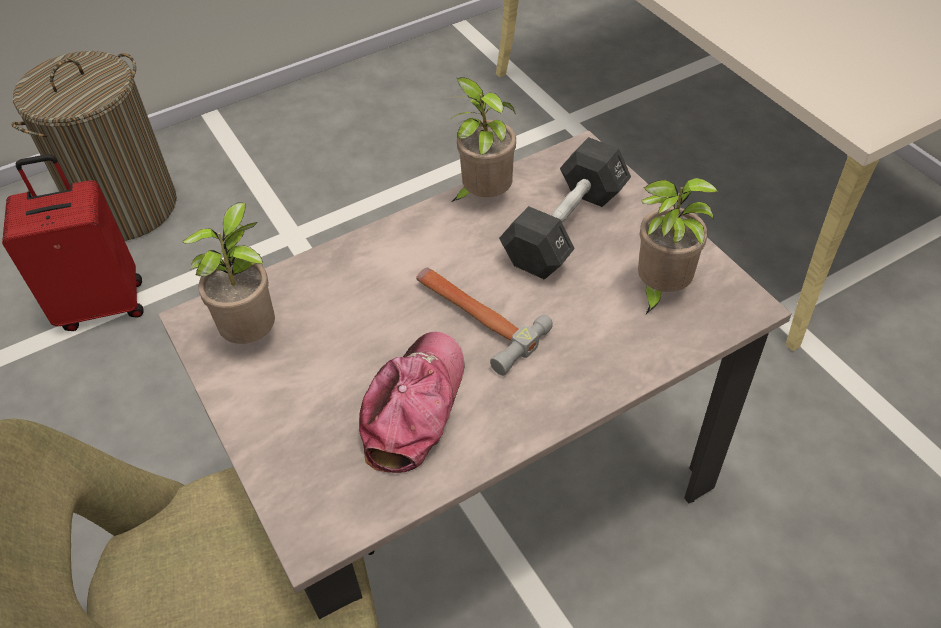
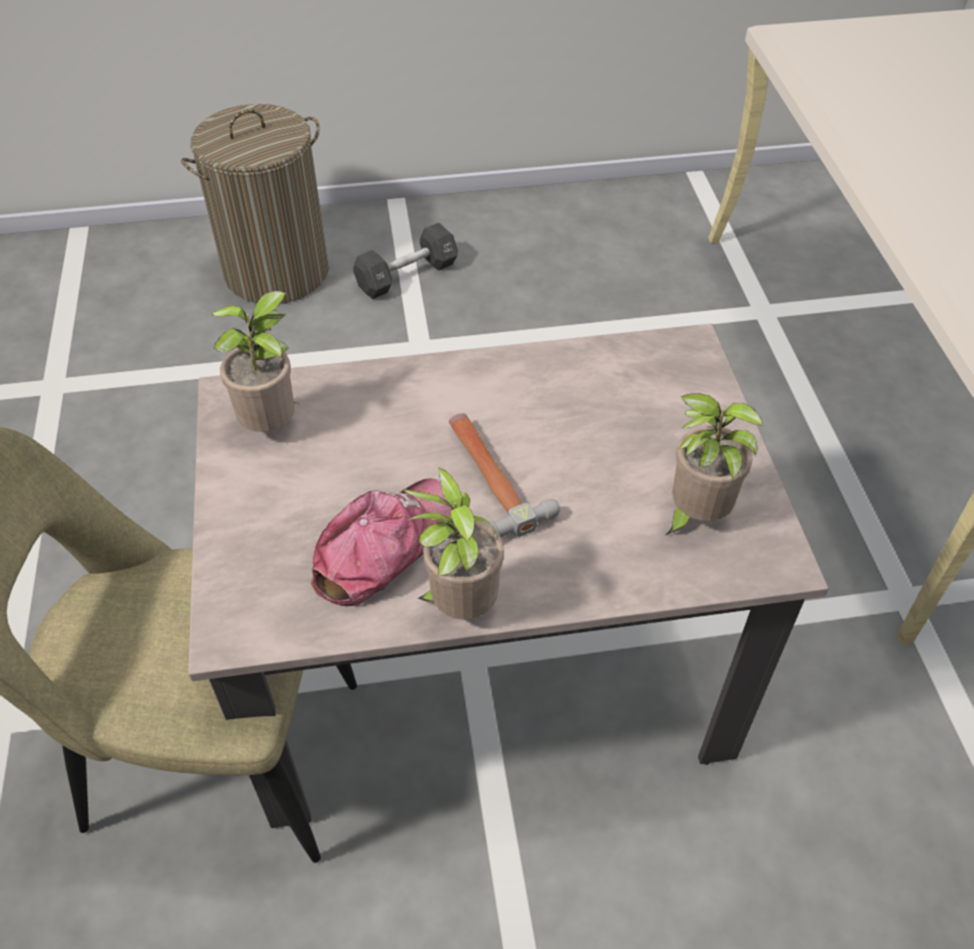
camera: 20 degrees right, 0 degrees up
red suitcase [2,154,143,331] -> none
potted plant [446,77,516,202] -> potted plant moved to [403,468,504,619]
black dumbbell [499,137,631,280] -> black dumbbell moved to [353,223,458,299]

